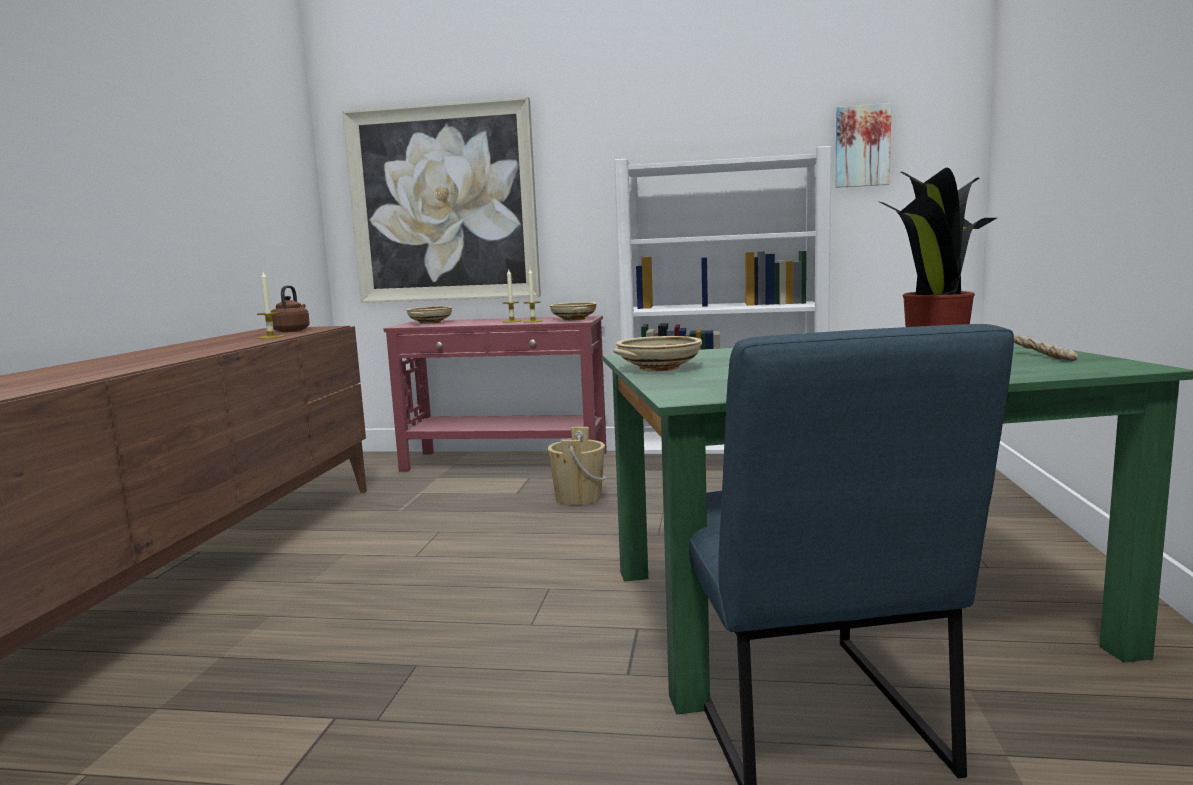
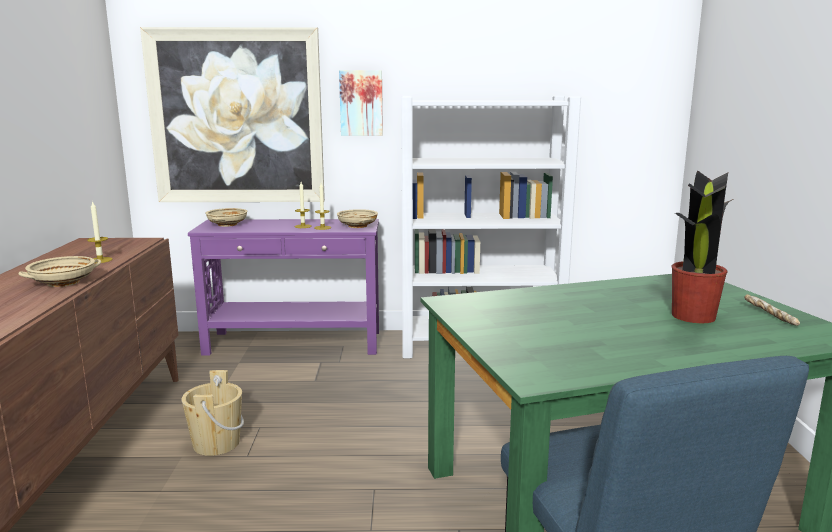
camera: 10 degrees left, 5 degrees up
brown kettle [271,285,310,332] -> none
red console table [384,315,607,471] -> purple console table [188,219,379,356]
beige bucket [547,427,606,506] -> beige bucket moved to [181,370,244,456]
beige bowl [613,336,702,372] -> beige bowl moved to [18,256,101,287]
picture [835,103,892,188] -> picture moved to [339,70,383,136]

